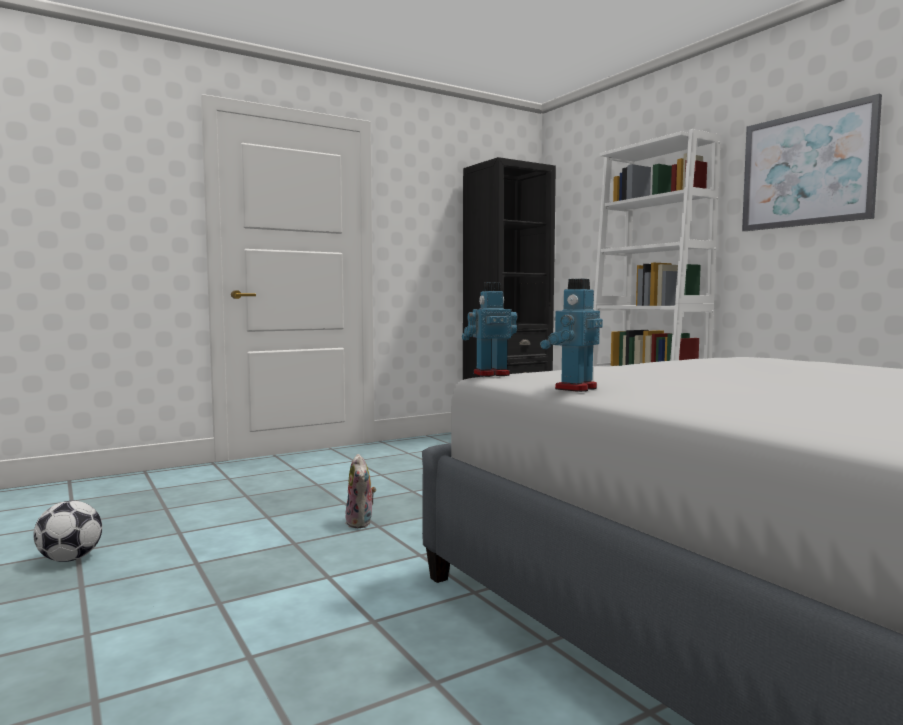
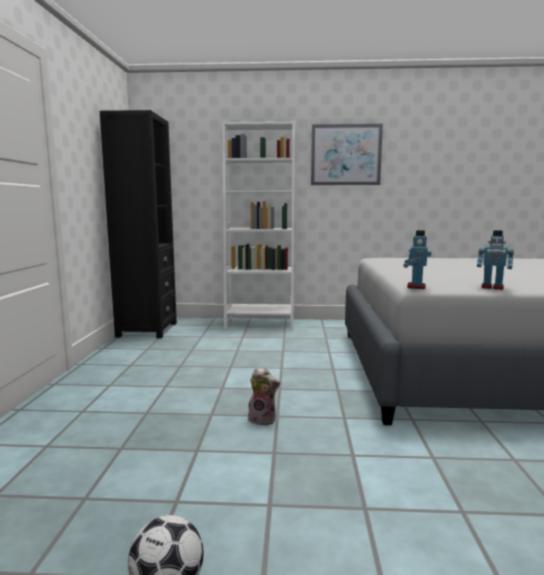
camera: 55 degrees left, 5 degrees up
toy robot [540,279,603,392] -> toy robot turned 45 degrees counterclockwise [477,230,514,290]

